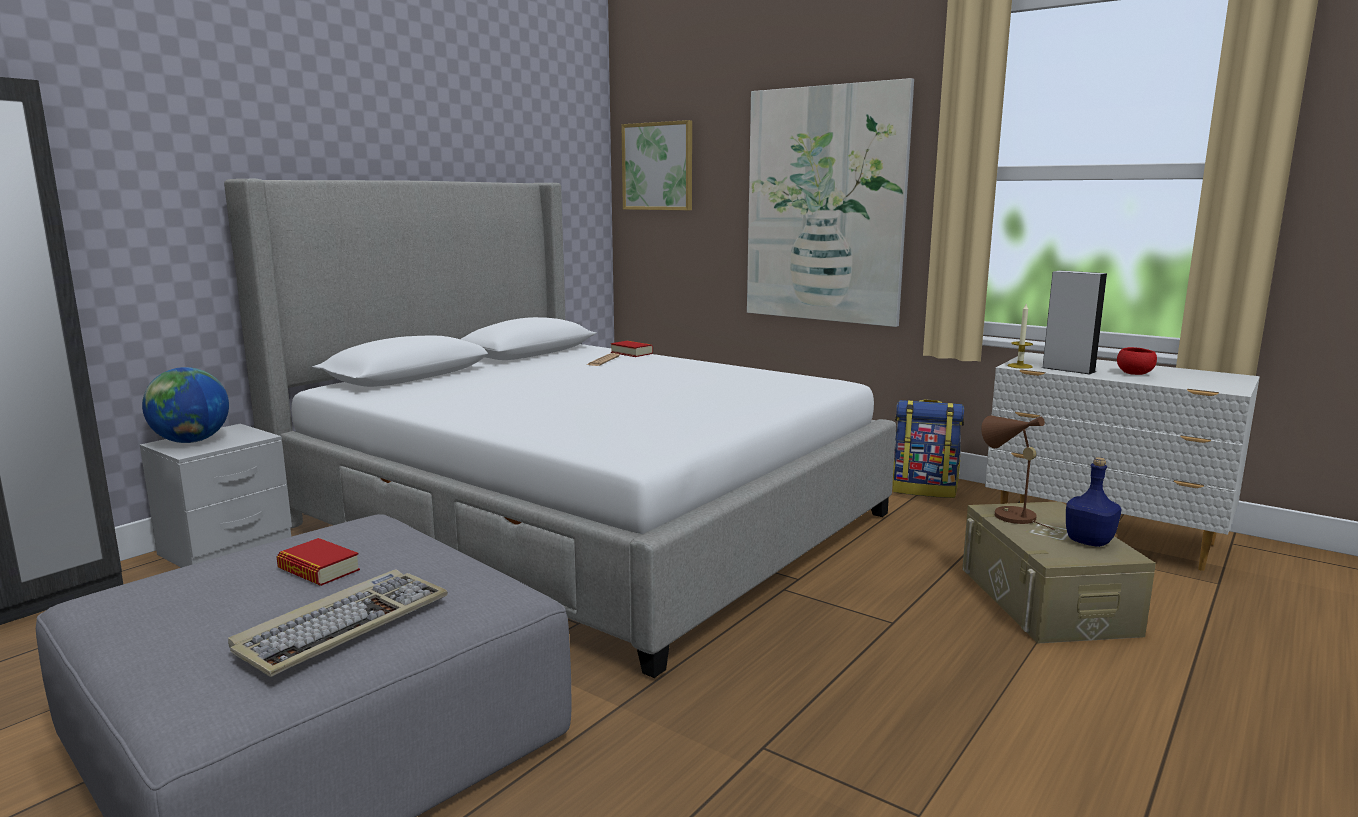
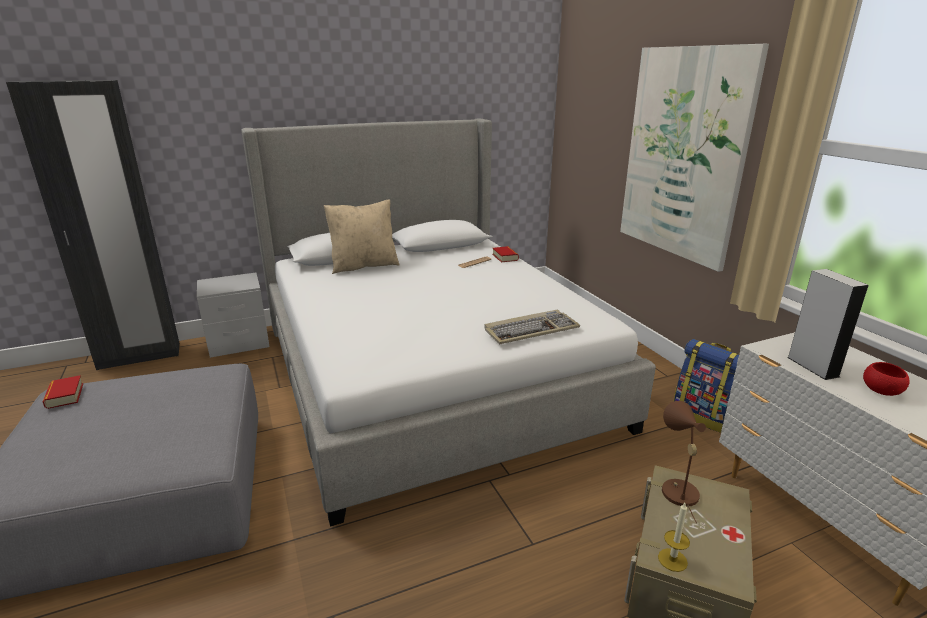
camera: 30 degrees right, 10 degrees up
globe [142,367,229,443] -> none
keyboard [228,570,448,677] -> keyboard moved to [484,310,580,344]
book [276,538,360,586] -> book moved to [43,375,83,409]
picture [622,120,692,210] -> none
candle [1008,304,1033,369] -> candle moved to [658,503,690,572]
blue bottle [1066,457,1122,547] -> none
none -> beige pillow [324,200,400,274]

